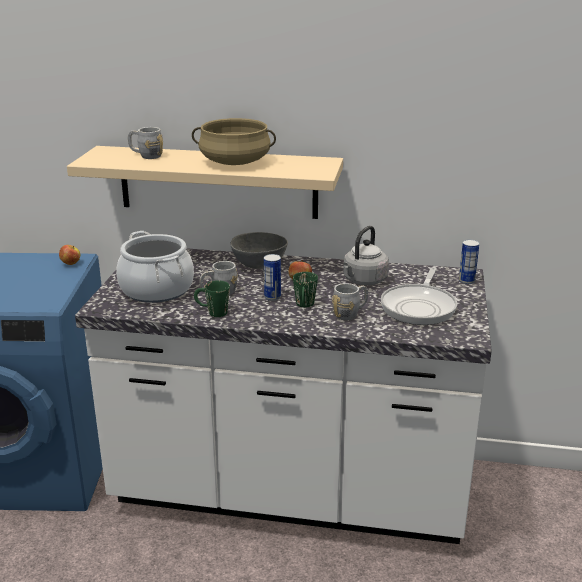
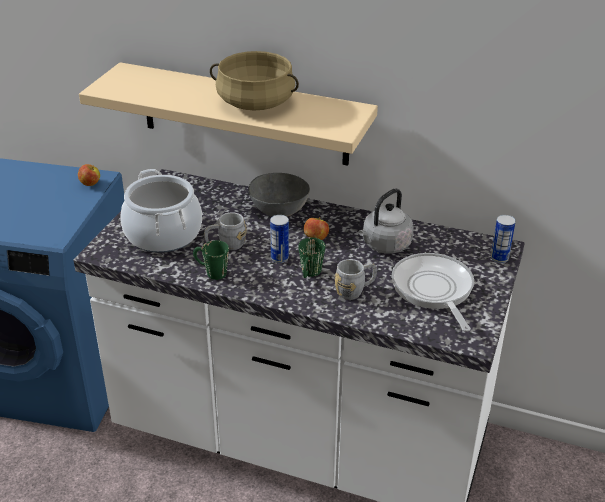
camera: 10 degrees right, 10 degrees up
grey mug [128,127,163,159] -> none
frying pan [381,267,457,325] -> frying pan turned 135 degrees clockwise [392,253,474,332]

